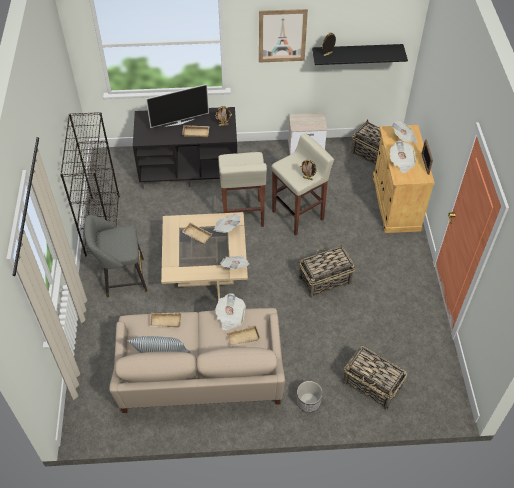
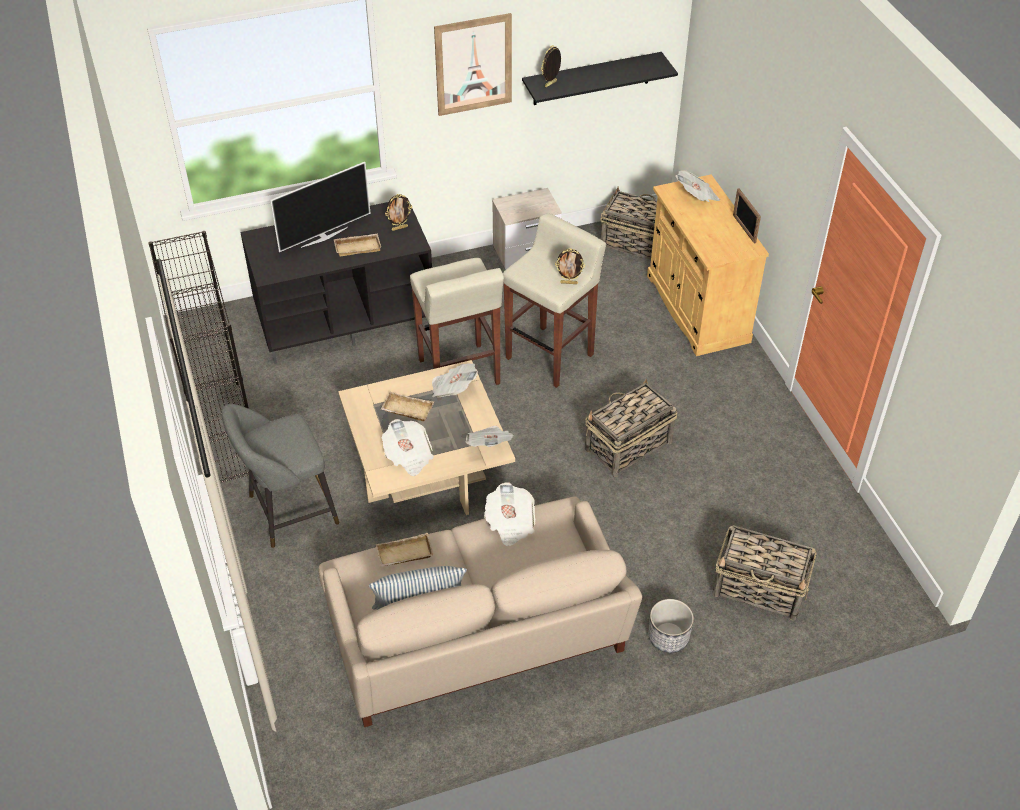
camera: 15 degrees left, 5 degrees down
beige tray [226,325,261,347] -> none
newspaper [390,141,416,173] -> newspaper moved to [382,419,434,476]

